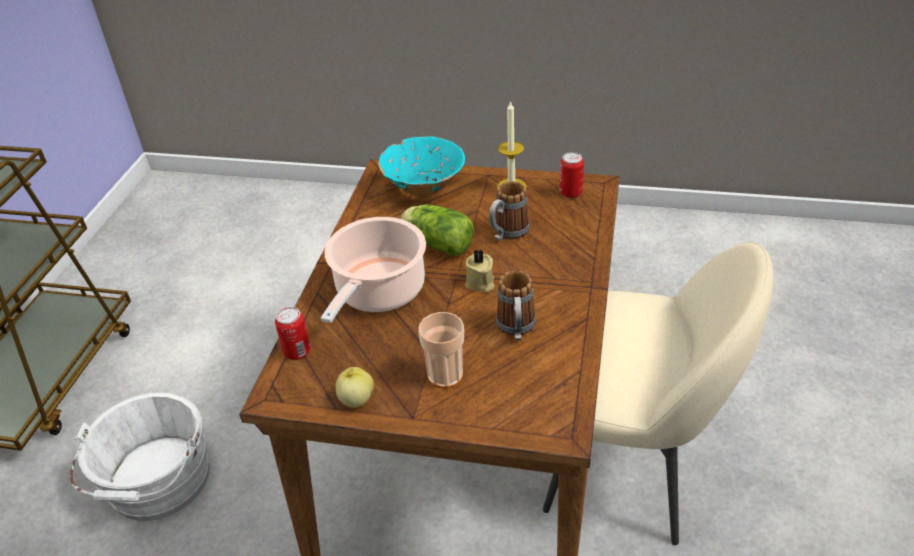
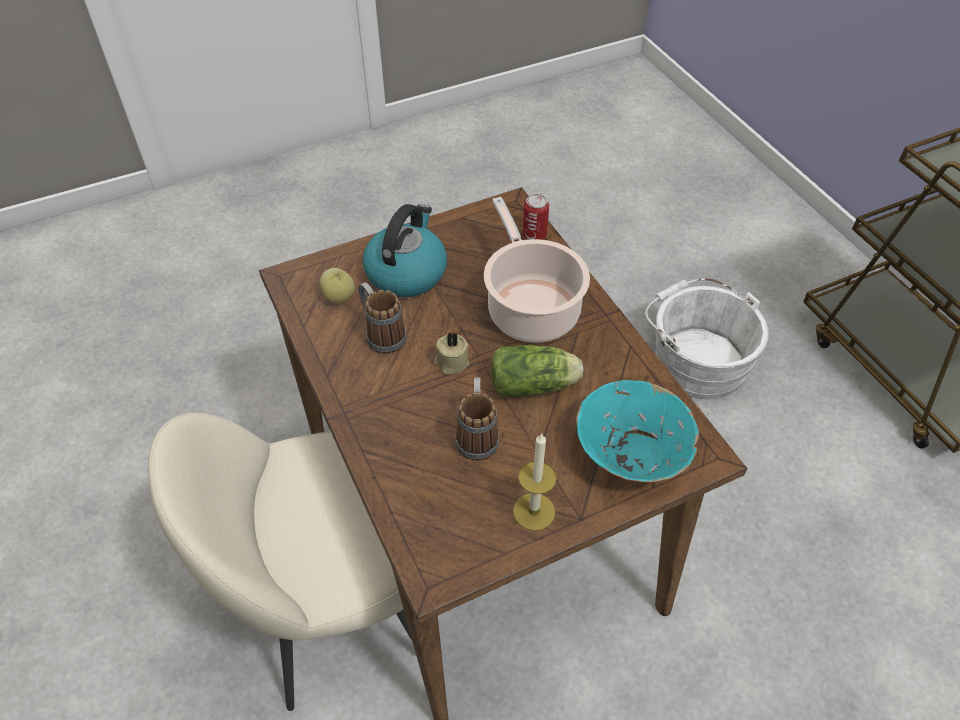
camera: 140 degrees right, 10 degrees up
apple [336,367,374,408] -> apple moved to [320,268,355,304]
cup [418,312,464,389] -> kettle [363,204,447,297]
can [559,152,584,198] -> none

